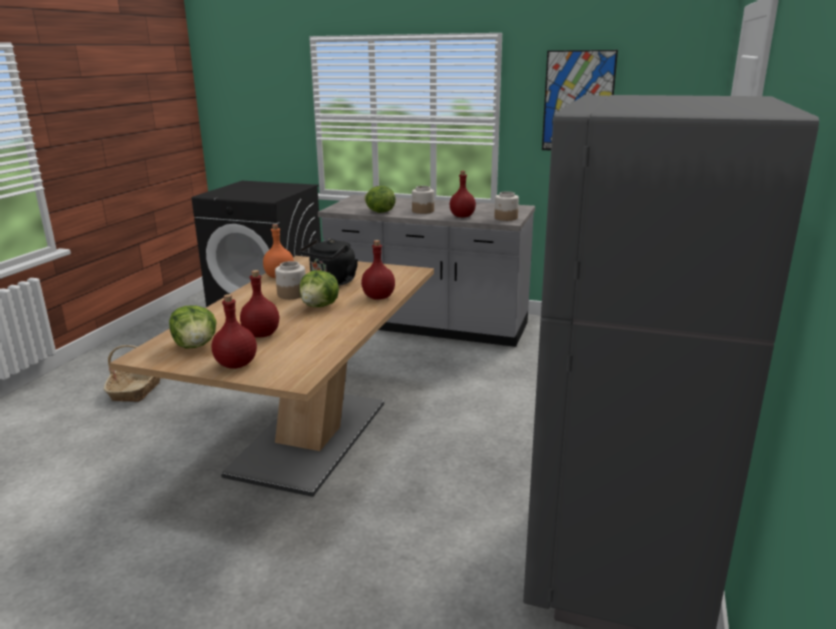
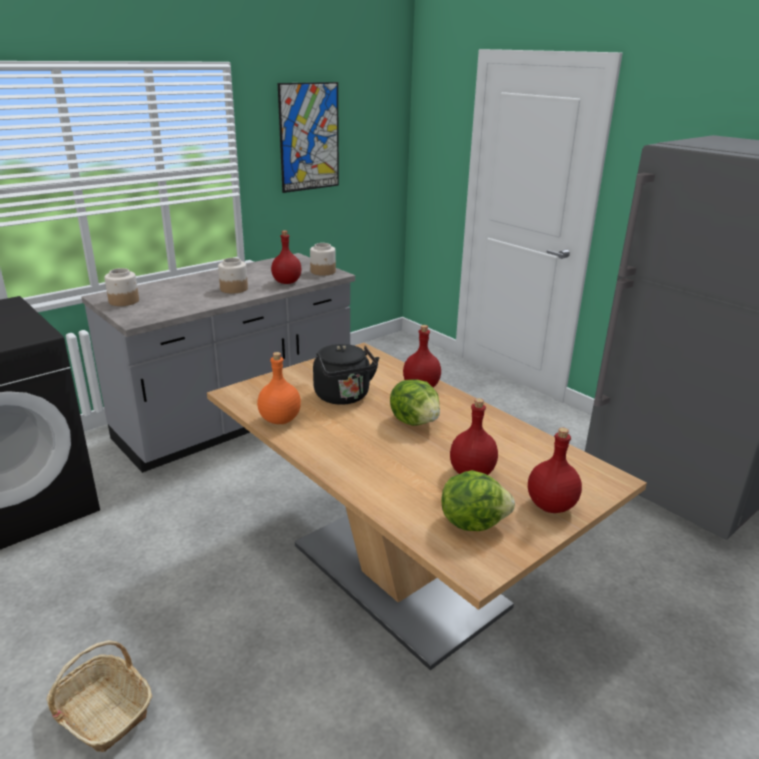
camera: 60 degrees left, 5 degrees up
jar [275,261,306,299] -> jar moved to [104,268,139,306]
lettuce [364,186,396,213] -> none

